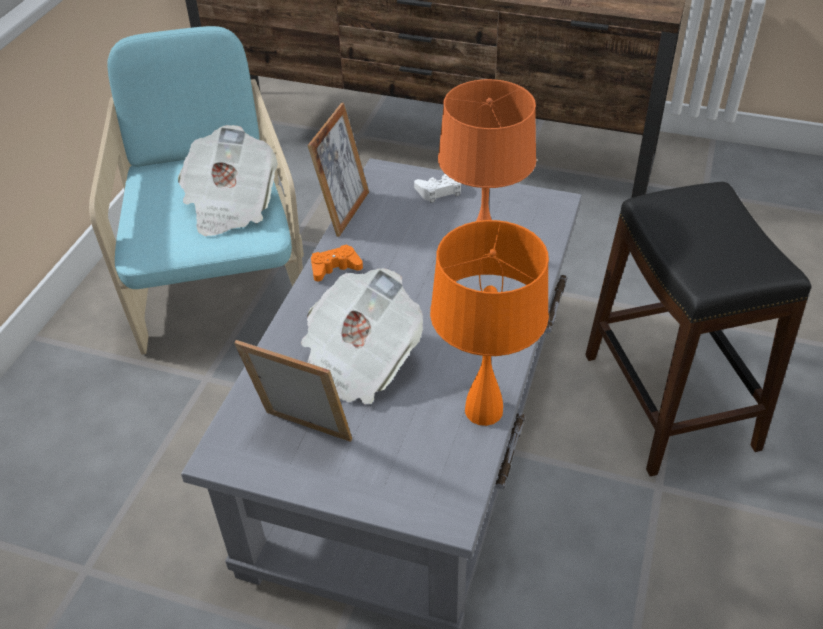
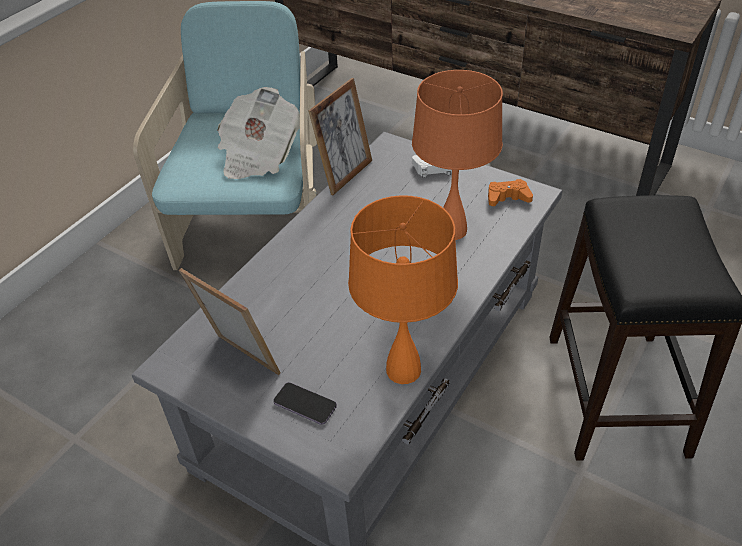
camera: 15 degrees right, 0 degrees up
newspaper [301,268,423,404] -> none
orange game controller [311,244,363,281] -> orange game controller moved to [488,179,533,206]
none -> phone [273,382,337,425]

